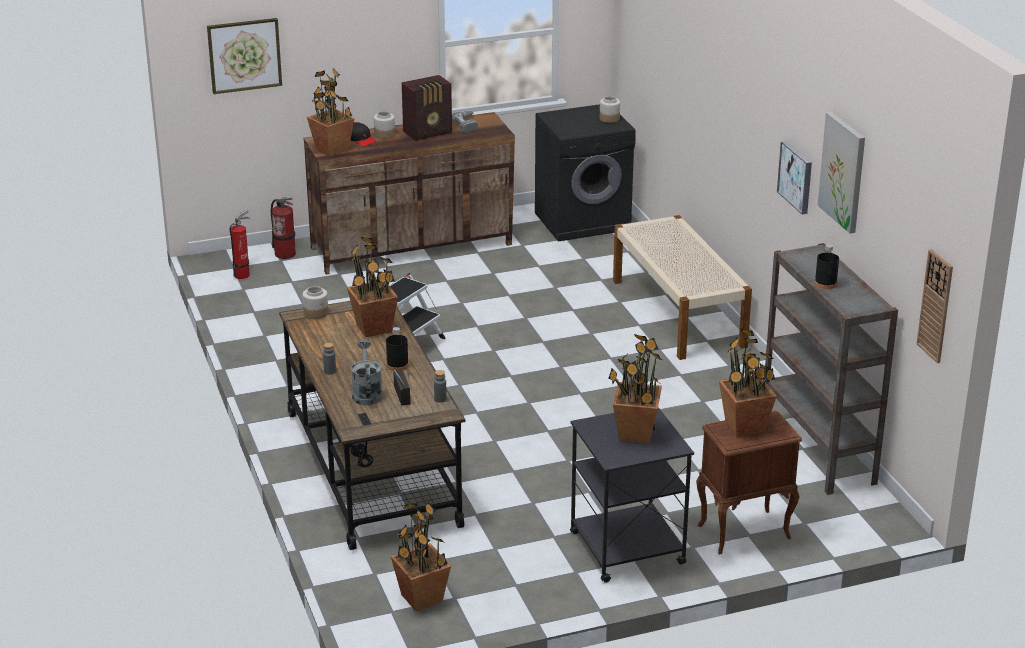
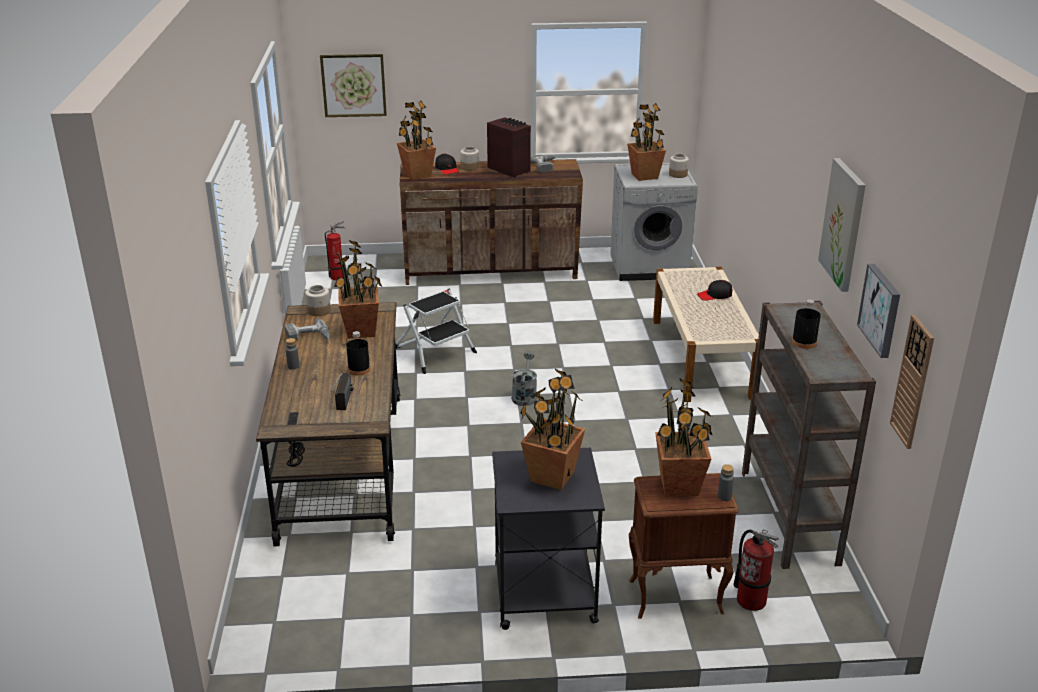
camera: 15 degrees right, 0 degrees up
fire extinguisher [271,197,296,259] -> fire extinguisher moved to [733,530,778,611]
grey watering can [351,340,383,405] -> grey watering can moved to [512,352,537,406]
potted plant [391,502,451,611] -> potted plant moved to [627,103,666,181]
radio [402,75,452,141] -> radio turned 120 degrees counterclockwise [487,117,531,178]
grey bottle [434,370,447,403] -> grey bottle moved to [718,464,734,501]
black washing machine [535,104,636,242] -> white washing machine [610,163,698,281]
picture [777,141,812,214] -> picture moved to [857,264,900,358]
none -> power drill [284,318,330,340]
none -> black cap [697,280,732,301]

